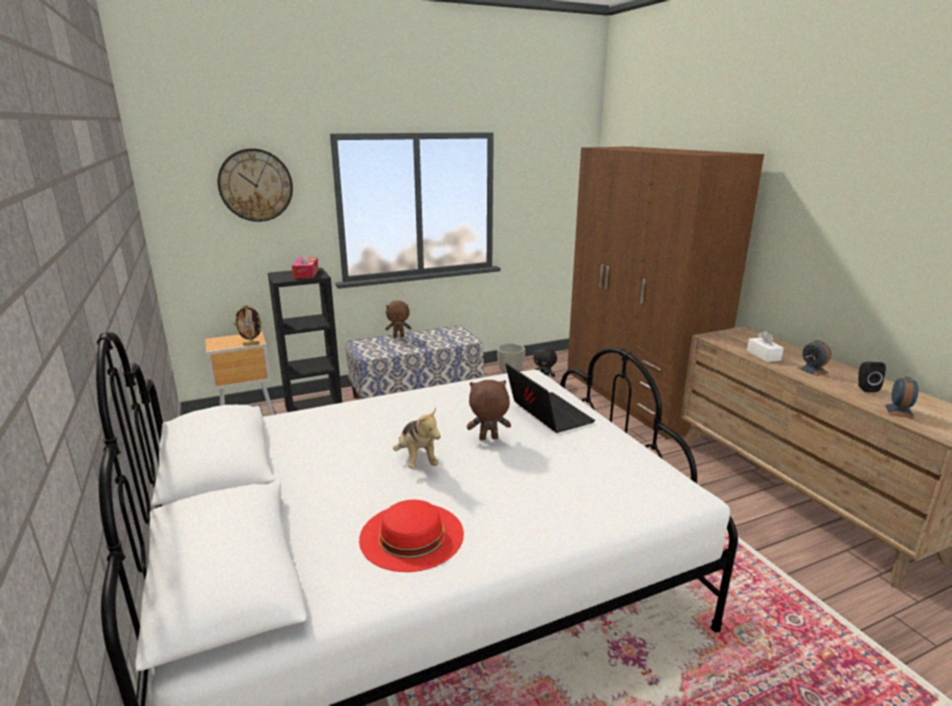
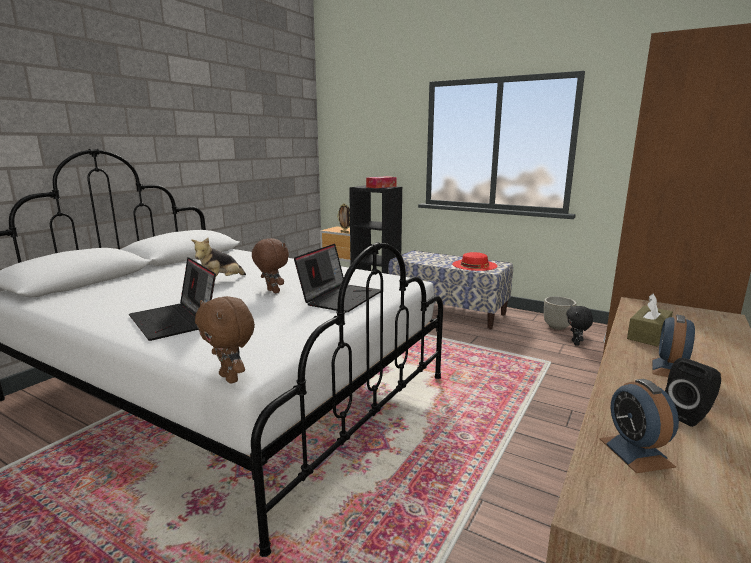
camera: 55 degrees right, 5 degrees down
wall clock [218,148,293,222] -> none
red hat [359,500,464,572] -> red hat moved to [452,252,498,271]
brown plush toy [385,301,412,338] -> brown plush toy moved to [195,296,255,384]
white tissue box [747,331,784,362] -> brown tissue box [627,294,673,346]
alarm clock [885,376,918,419] -> alarm clock turned 90 degrees clockwise [599,379,679,473]
none -> laptop [129,257,216,341]

